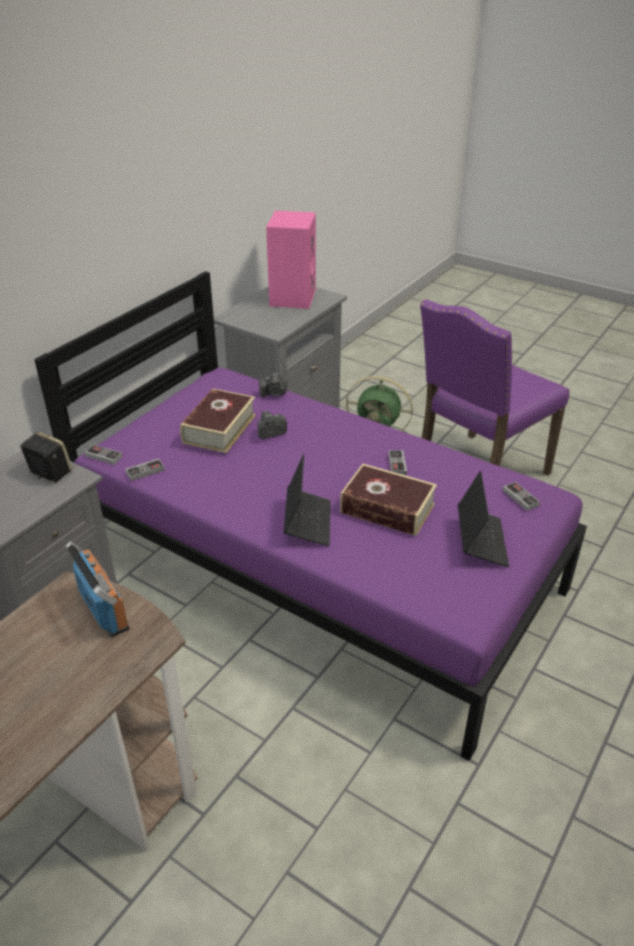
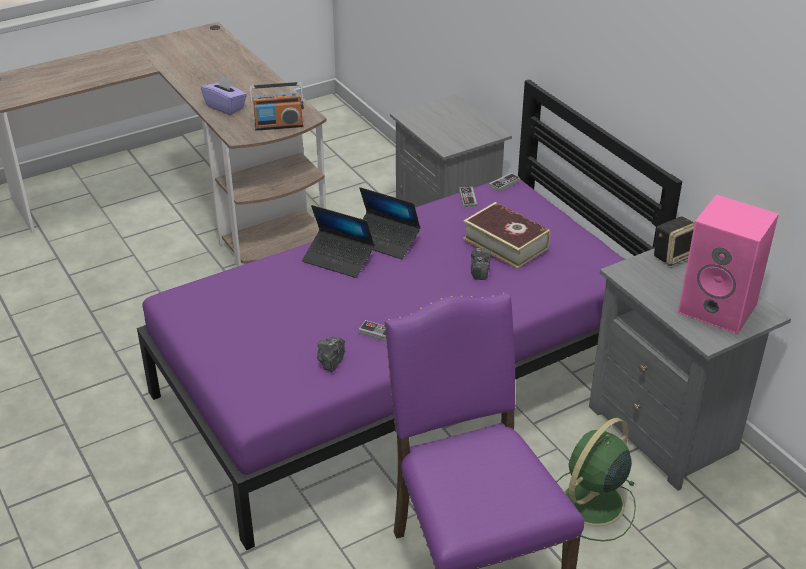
camera: 115 degrees right, 0 degrees up
speaker [20,431,73,482] -> speaker moved to [654,217,695,266]
camera [259,373,287,398] -> camera moved to [317,337,345,372]
book [340,464,437,536] -> none
laptop [458,471,509,567] -> laptop moved to [359,187,420,259]
game controller [503,482,540,511] -> none
none -> purple tissue box [201,75,247,115]

